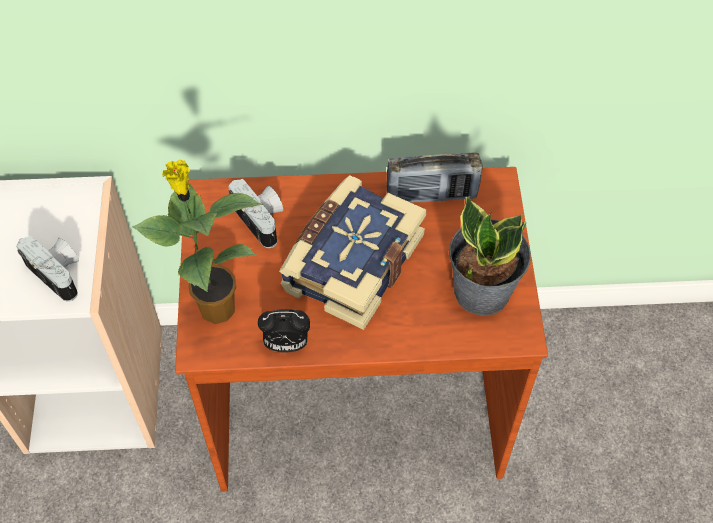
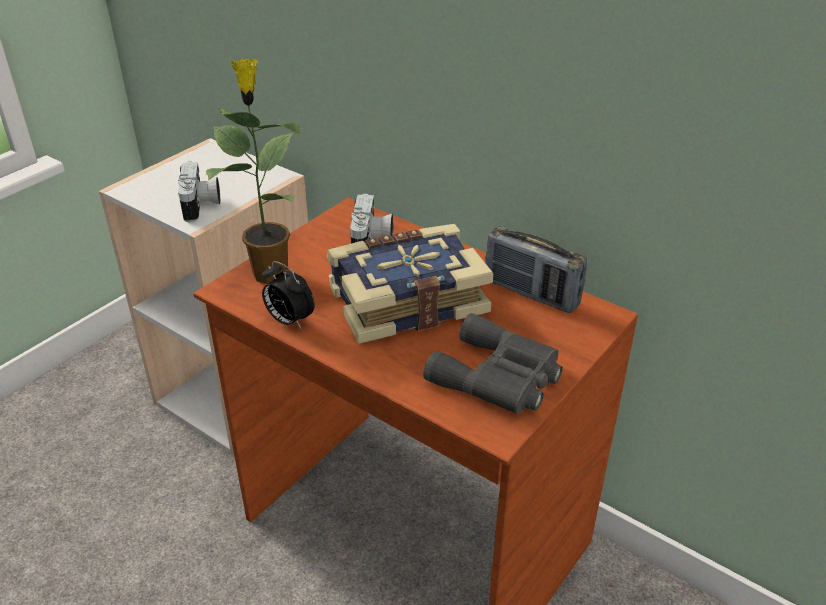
camera: 40 degrees right, 20 degrees down
potted plant [449,196,531,316] -> grey binoculars [423,313,563,414]

